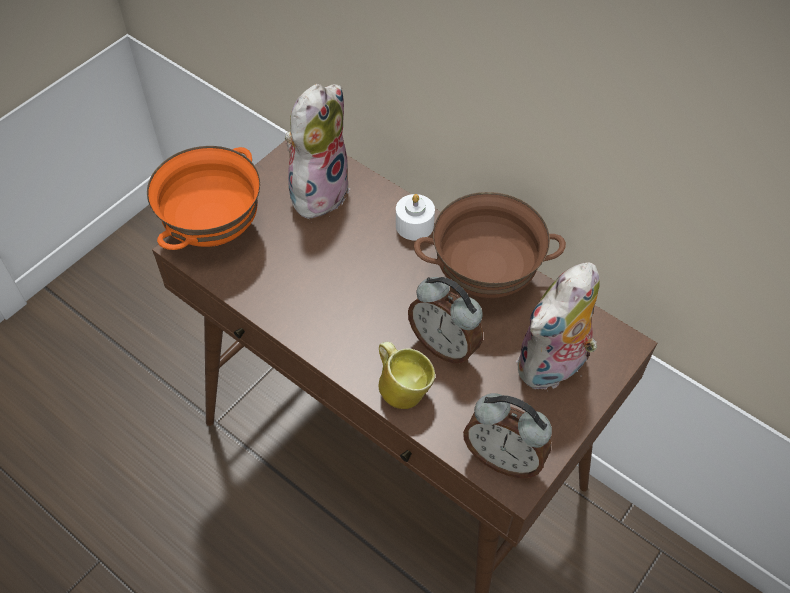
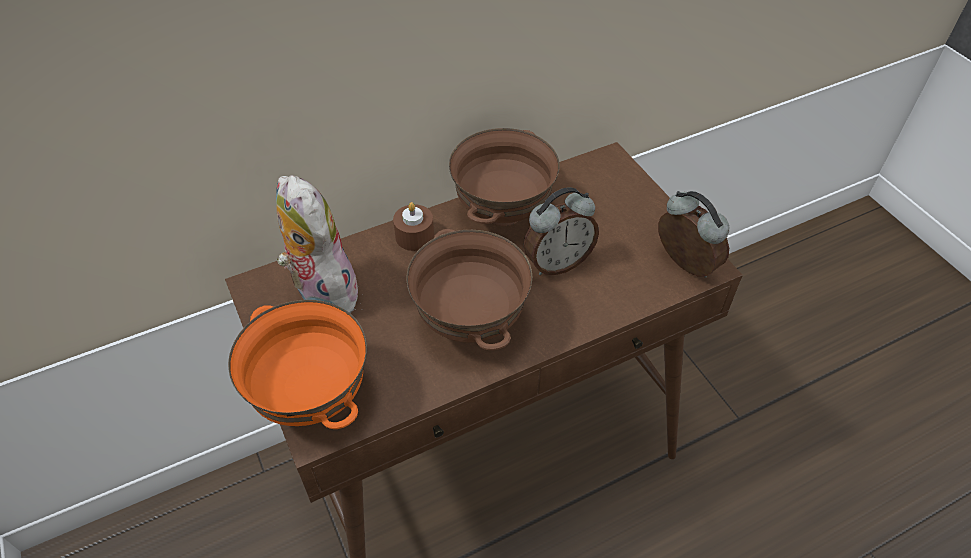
camera: 65 degrees left, 5 degrees down
mug [378,342,435,409] -> none
white candle [396,194,435,240] -> brown candle [393,202,434,251]
alarm clock [463,393,552,478] -> alarm clock turned 90 degrees counterclockwise [658,191,729,278]
plush toy [516,262,600,391] -> none
none -> brown bowl [406,229,532,350]

